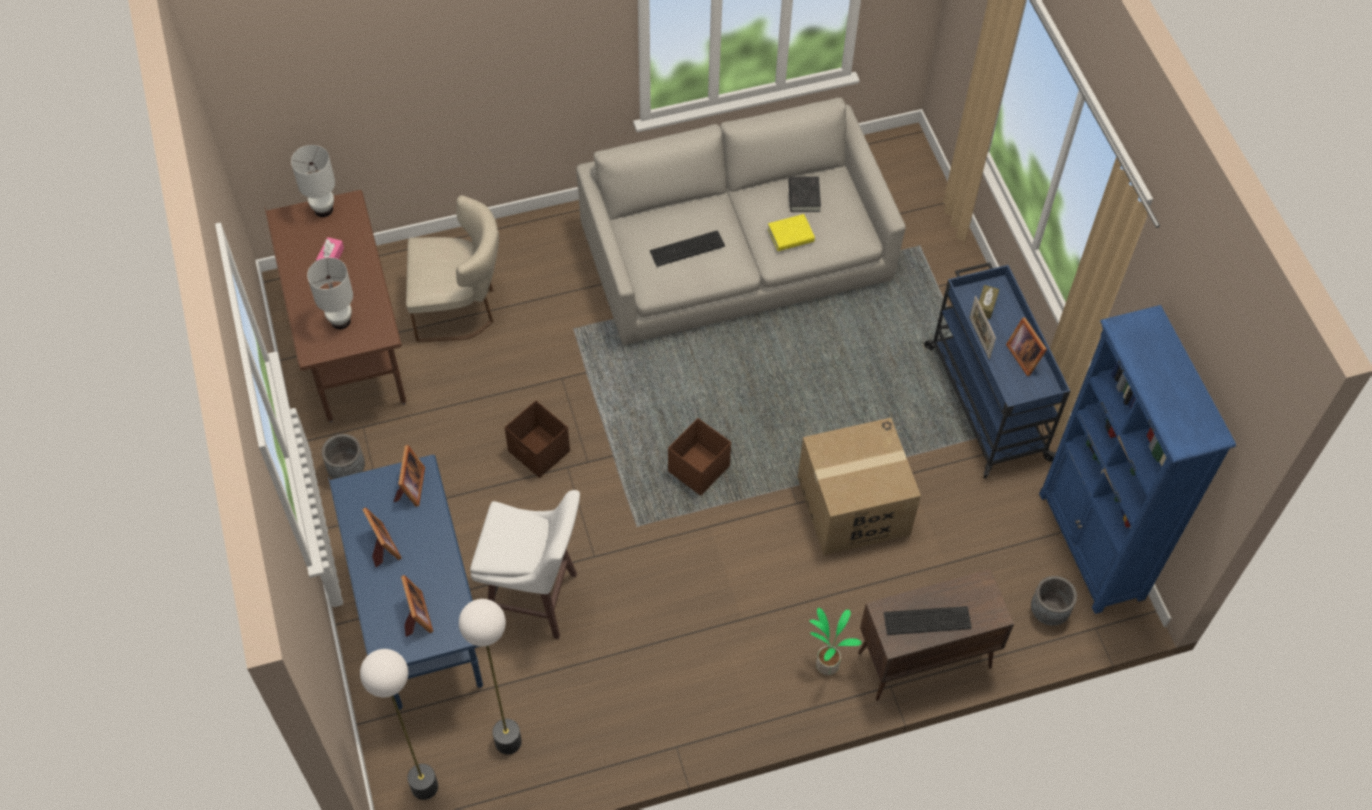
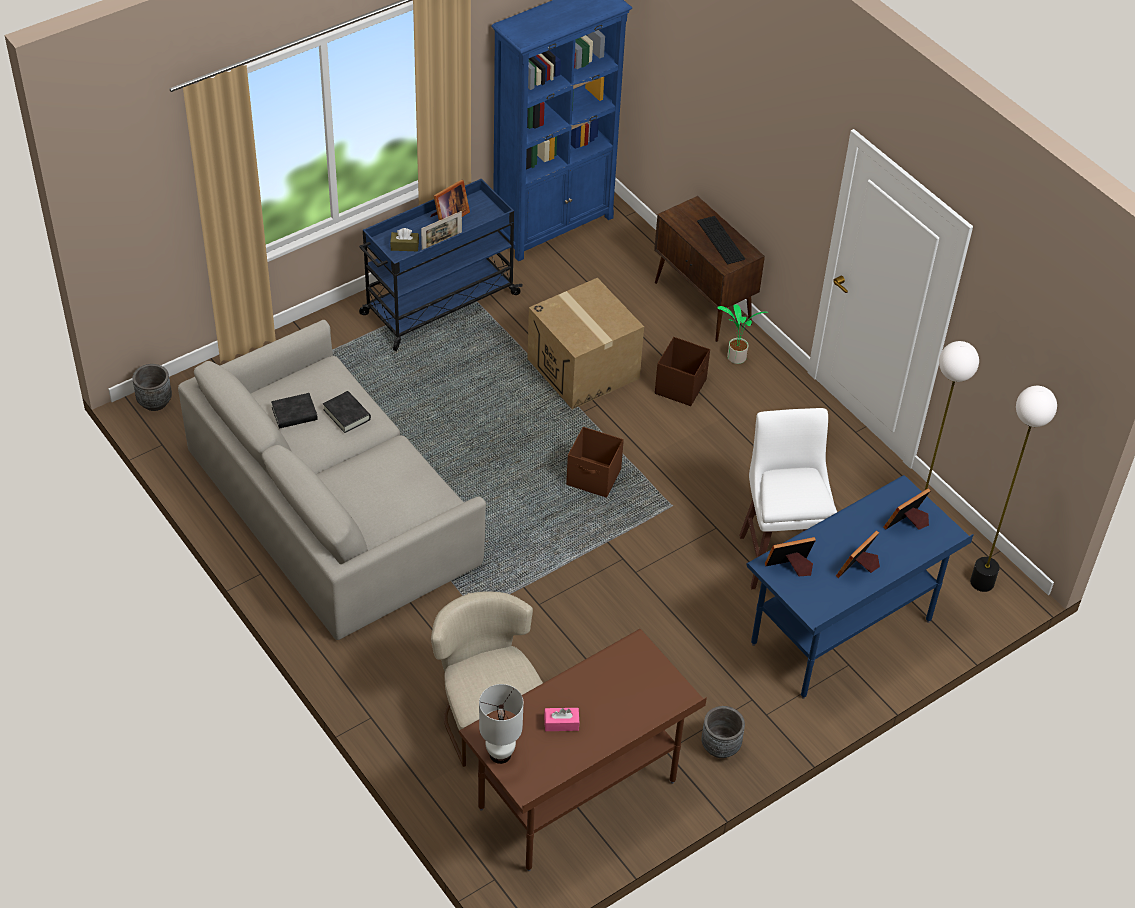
camera: 110 degrees left, 10 degrees down
white table lamp [307,257,353,329] -> none
brown storage box [505,401,570,478] -> brown storage box moved to [655,337,710,406]
keyboard [650,230,725,267] -> none
yellow book [768,214,815,251] -> black book [323,391,371,433]
grey planter [1031,576,1077,626] -> grey planter moved to [133,364,172,411]

